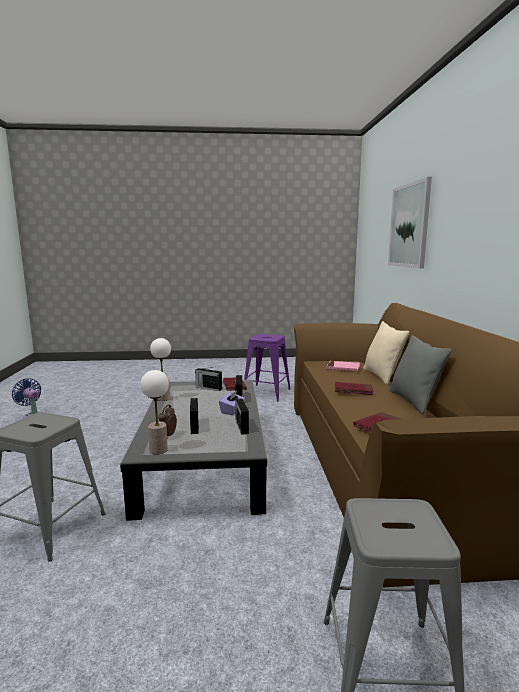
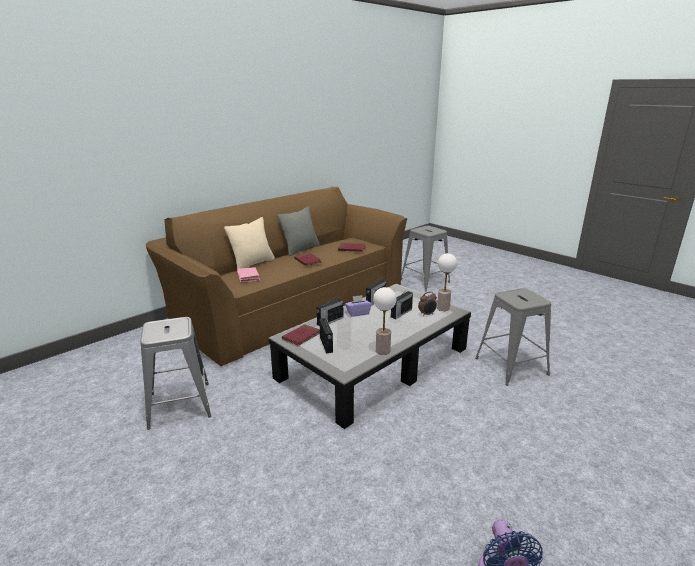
camera: 130 degrees left, 10 degrees up
purple stool [244,334,290,401] -> grey stool [140,317,212,430]
picture [388,177,432,269] -> none

